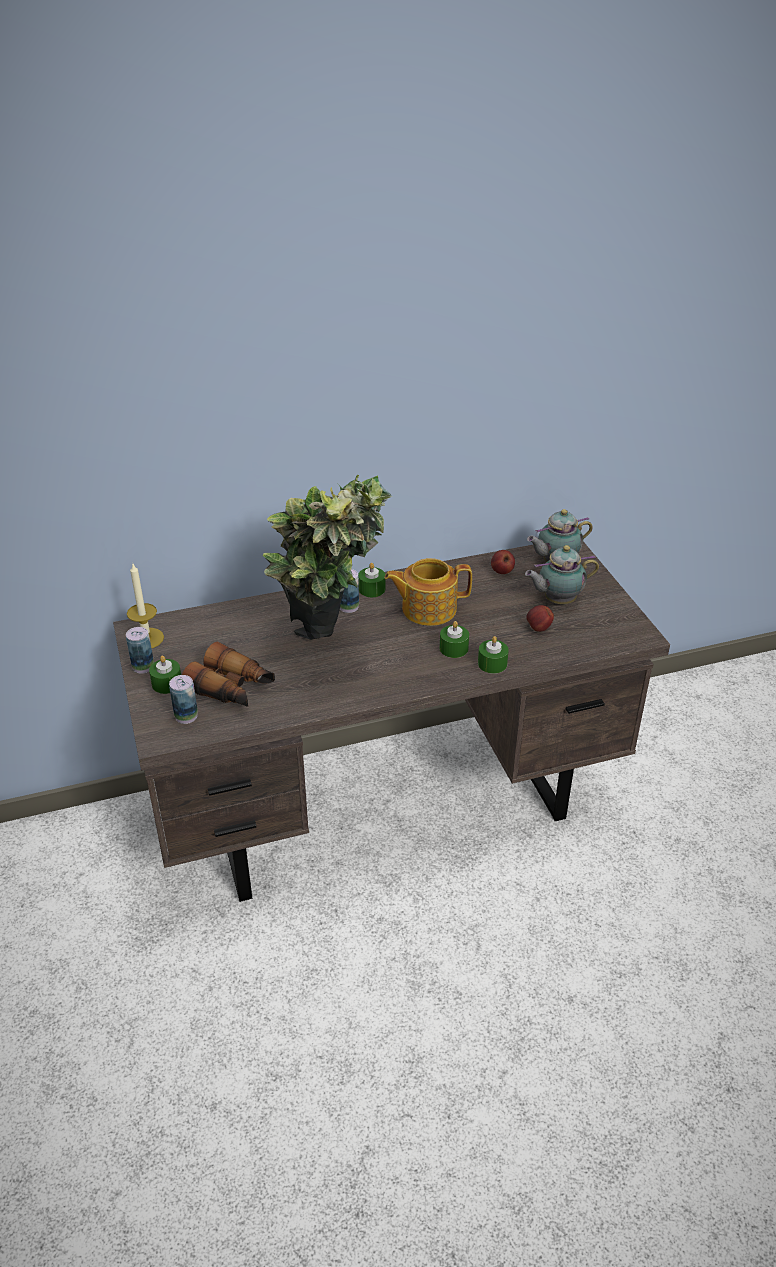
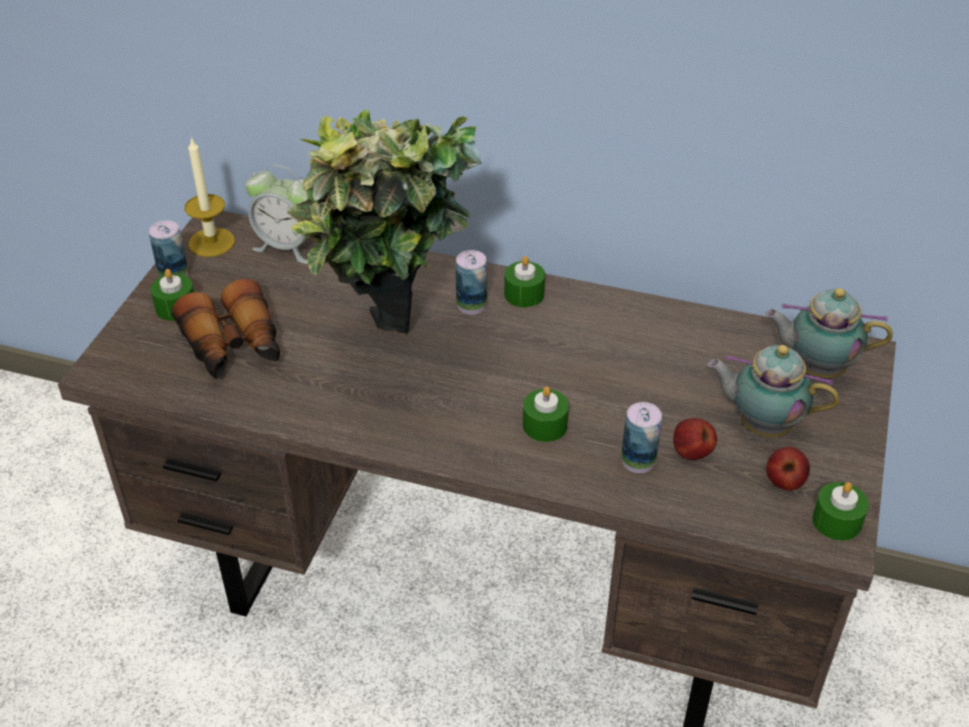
camera: 35 degrees right, 5 degrees up
can [169,675,198,724] -> can moved to [621,402,662,473]
teapot [385,558,472,626] -> none
green candle [478,636,509,674] -> green candle moved to [812,482,869,541]
apple [491,550,515,574] -> apple moved to [766,447,810,491]
none -> alarm clock [246,165,308,264]

